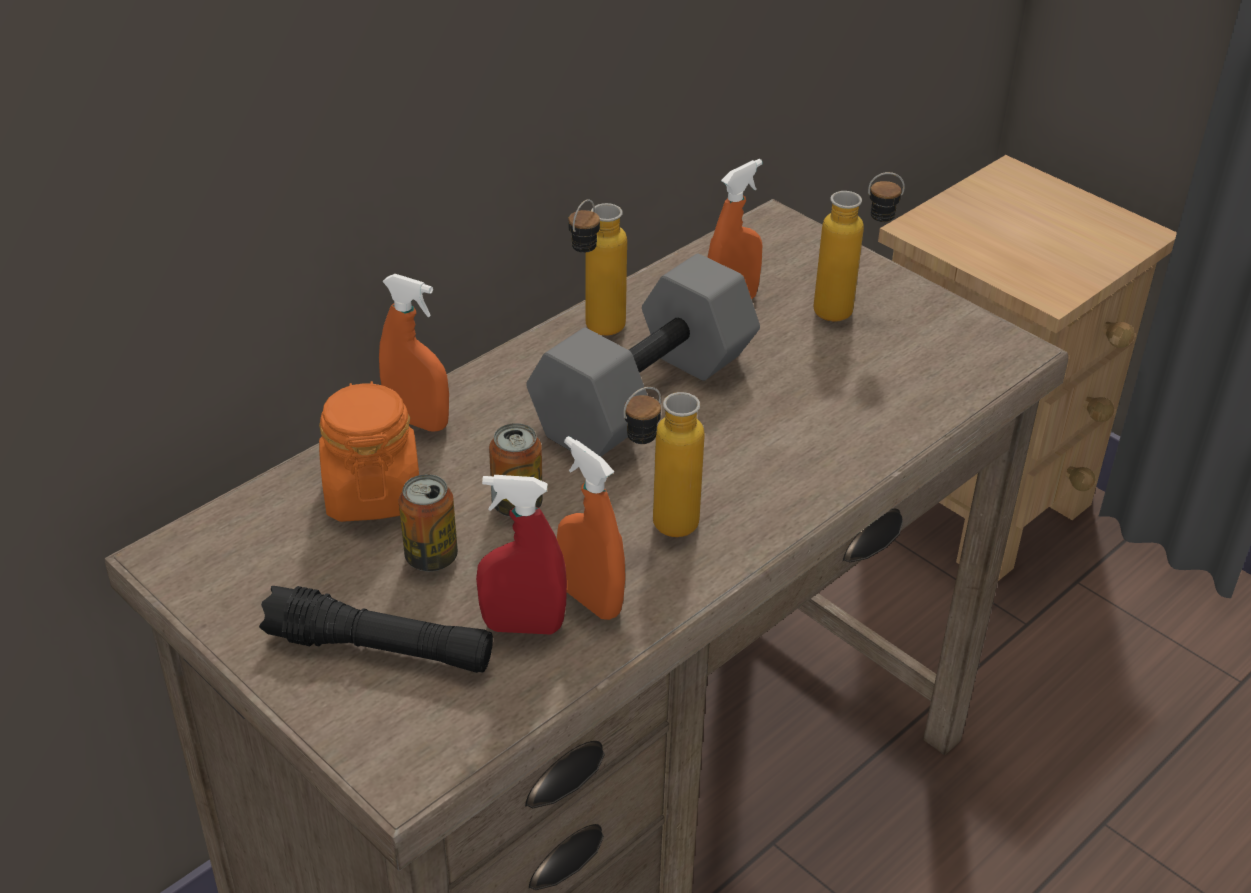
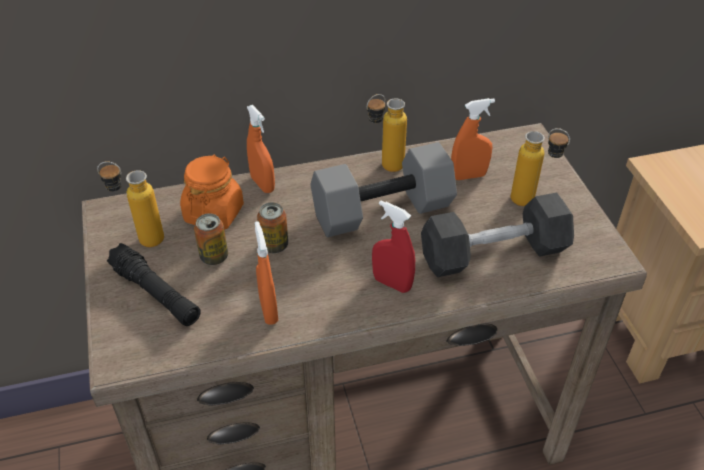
camera: 30 degrees right, 5 degrees up
red spray bottle [476,475,567,635] -> red spray bottle moved to [372,200,415,293]
bottle [624,387,705,537] -> bottle moved to [97,161,164,247]
none -> black dumbbell [421,193,574,277]

